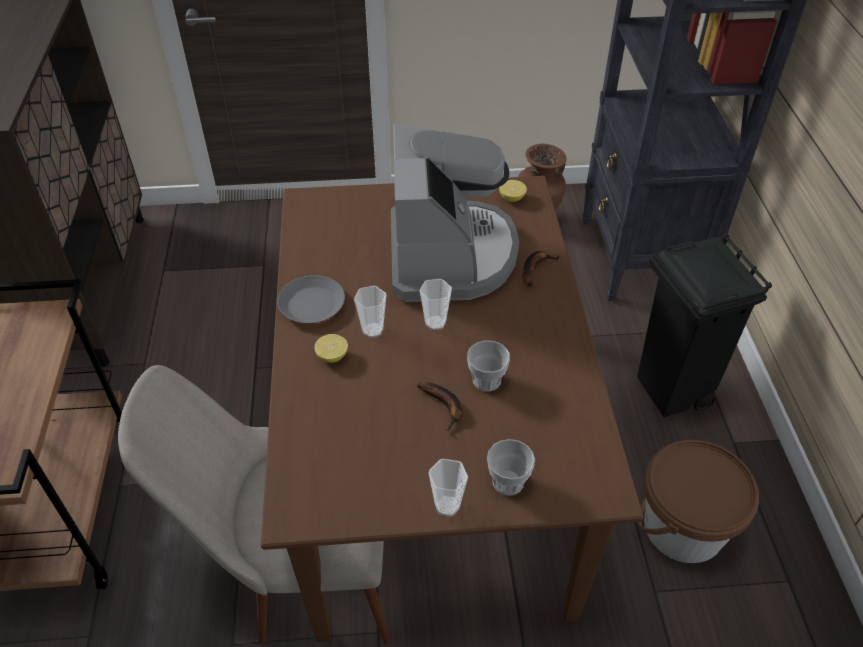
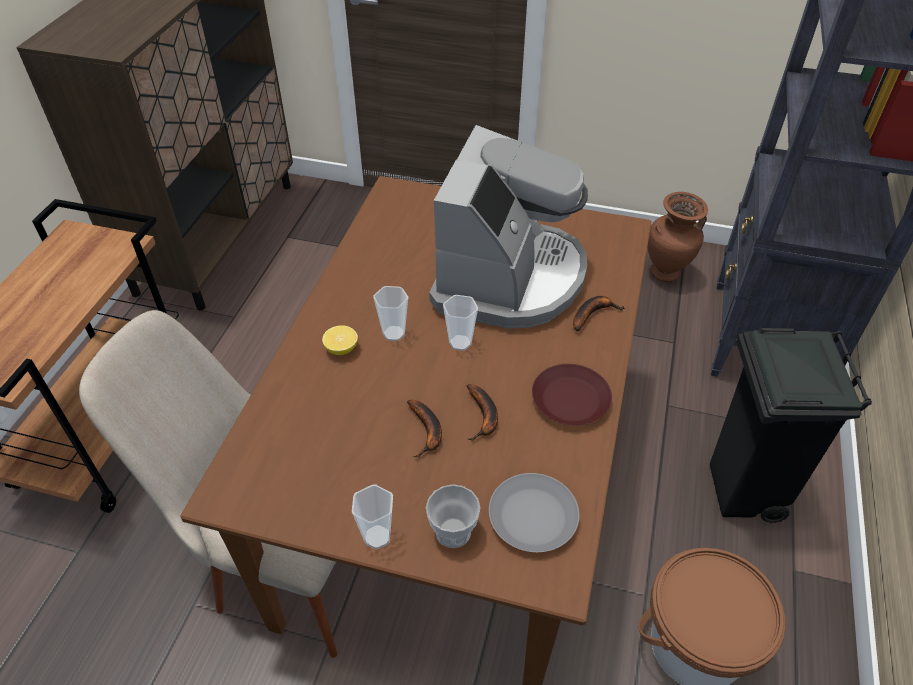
camera: 20 degrees right, 0 degrees up
grey plate [277,275,345,323] -> grey plate moved to [489,473,579,552]
cup [467,340,510,392] -> banana [467,384,498,441]
lemon [499,180,527,202] -> none
none -> brown plate [532,364,612,426]

